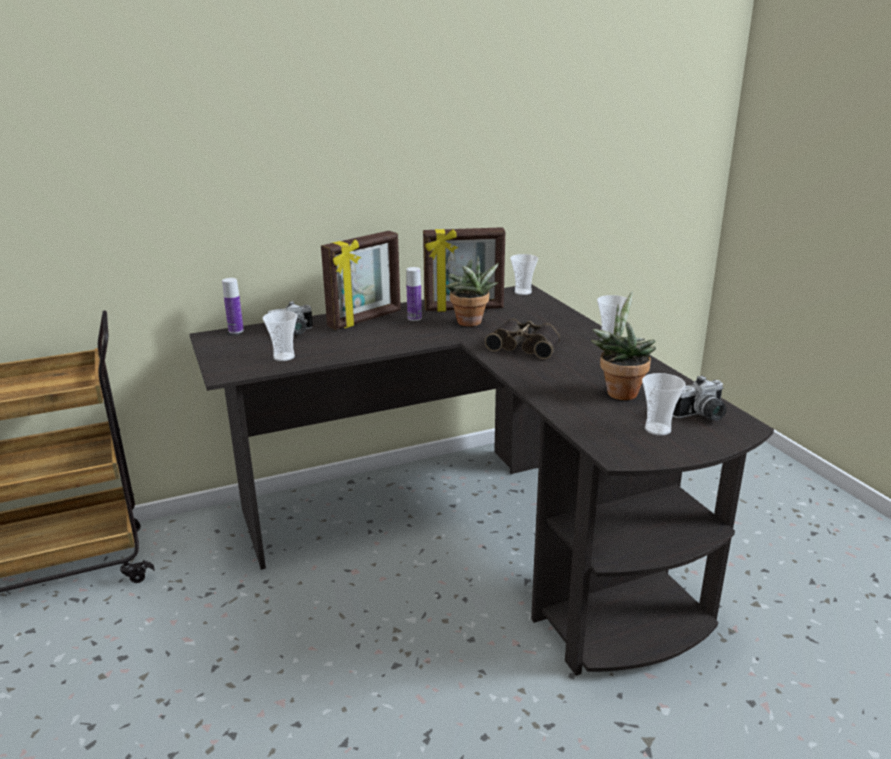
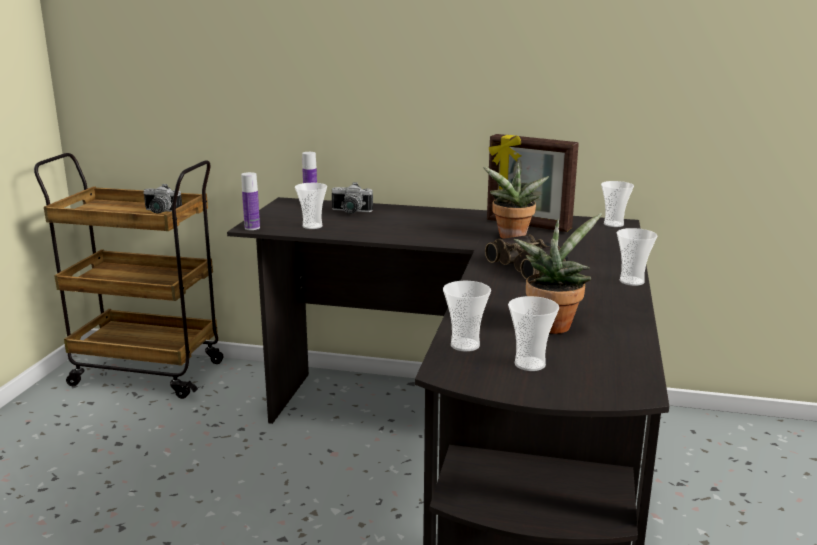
camera: 35 degrees right, 5 degrees down
picture frame [321,231,401,330] -> none
bottle [406,267,422,321] -> bottle moved to [241,172,260,230]
camera [673,375,727,420] -> camera moved to [143,184,182,214]
none -> cup [443,281,491,352]

